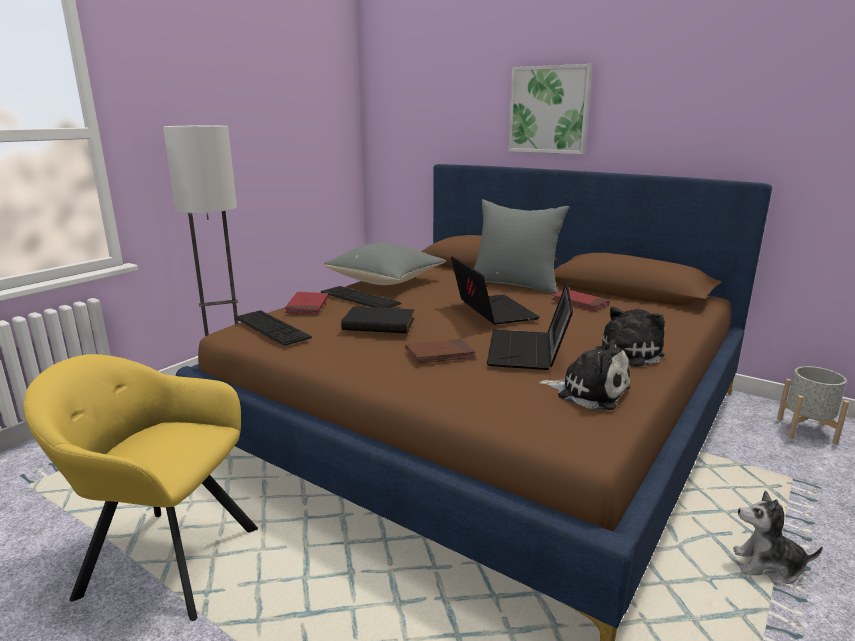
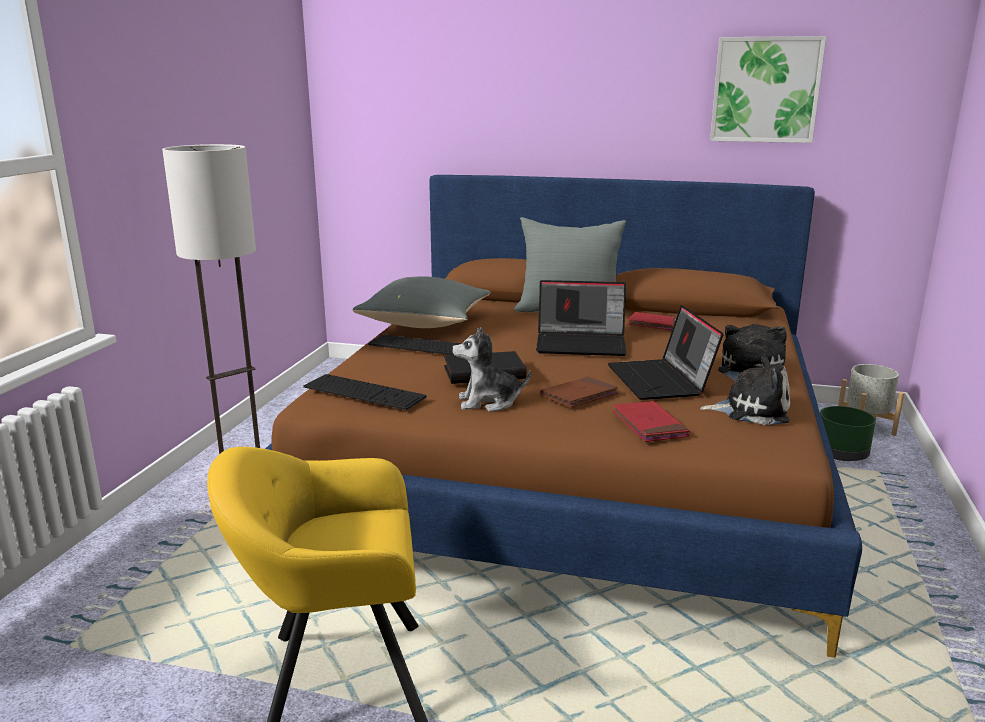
camera: 20 degrees left, 0 degrees up
red book [284,292,328,314] -> red book moved to [612,401,690,442]
laptop [451,256,540,325] -> laptop turned 135 degrees clockwise [536,280,627,356]
picture [508,64,593,154] -> picture moved to [710,36,826,143]
plush toy [733,490,823,585] -> plush toy moved to [452,327,531,412]
none -> green planter [820,406,876,461]

